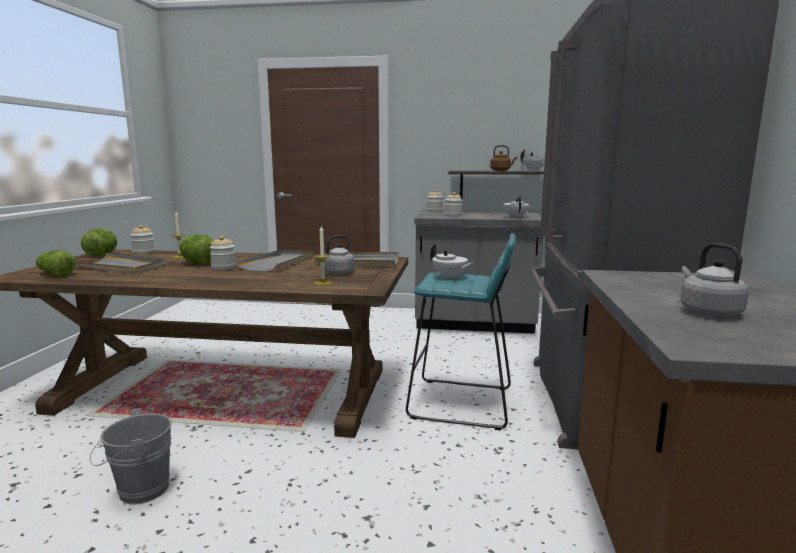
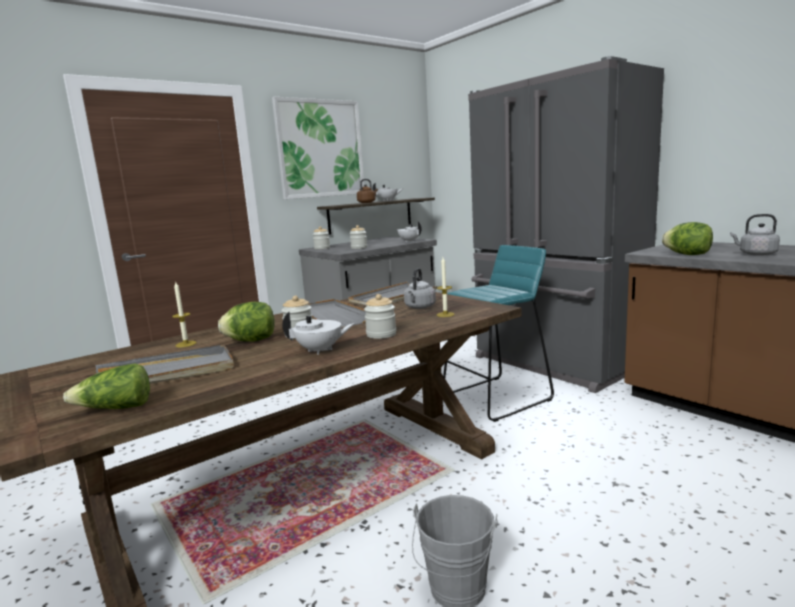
camera: 45 degrees left, 0 degrees up
lettuce [81,228,117,257] -> lettuce moved to [662,222,713,255]
jar [131,225,155,254] -> jar moved to [364,294,396,339]
white teapot [430,244,473,279] -> white teapot moved to [282,312,355,355]
none -> picture [272,97,364,199]

